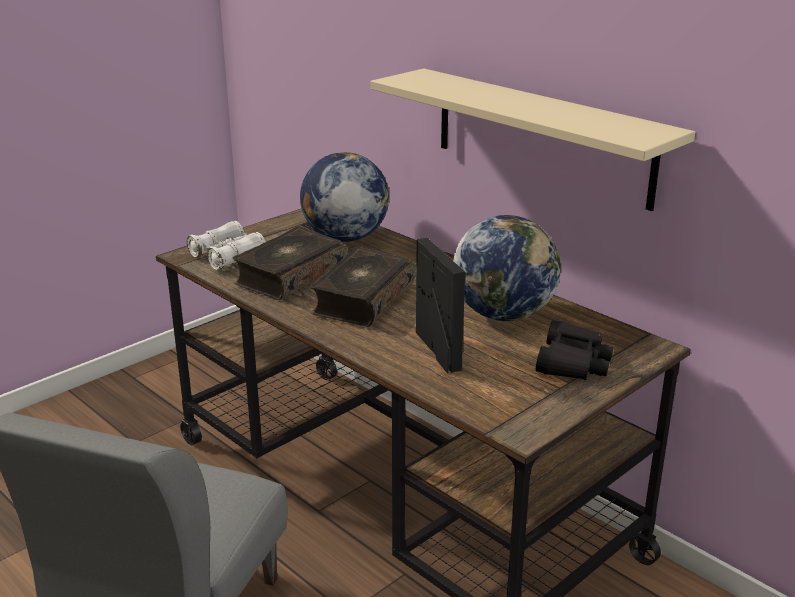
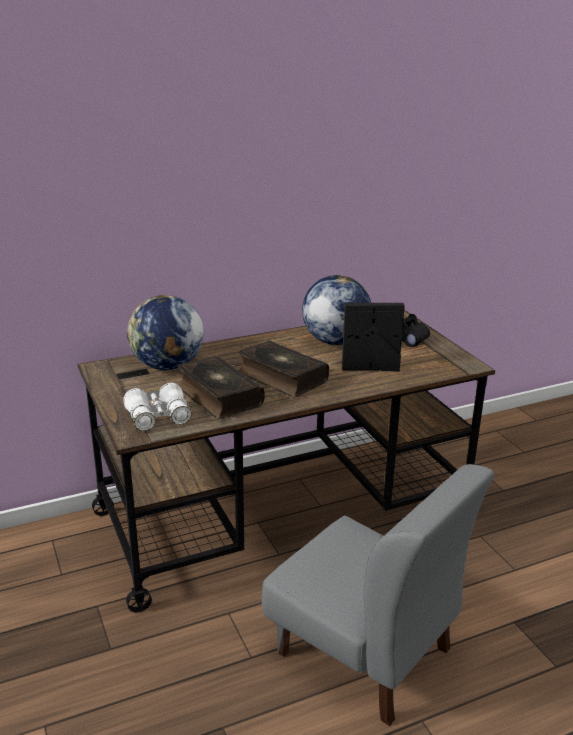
camera: 70 degrees left, 0 degrees up
beige shelf [371,68,695,211] -> none

